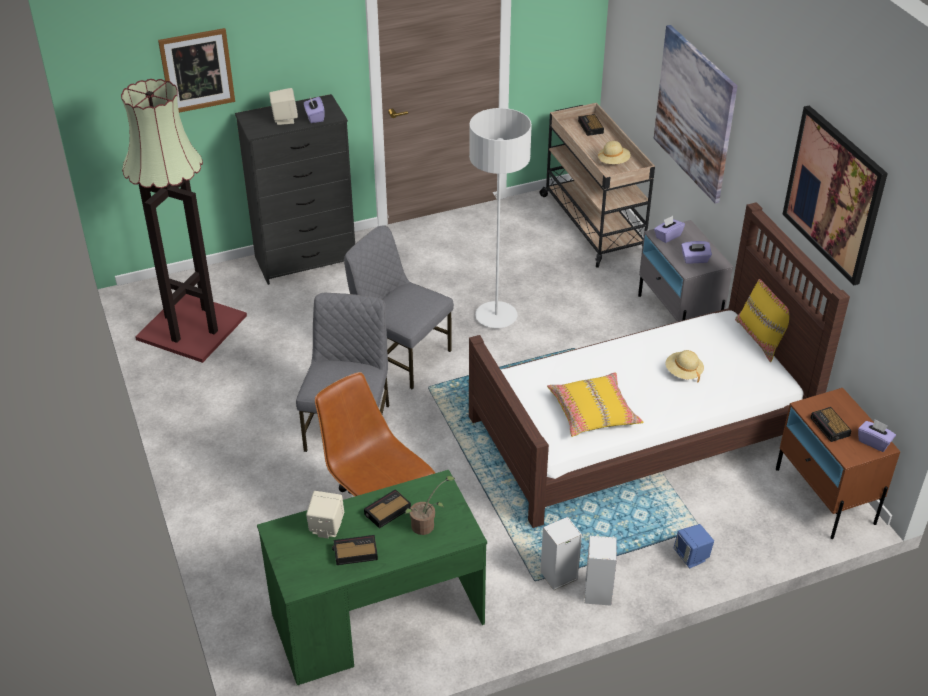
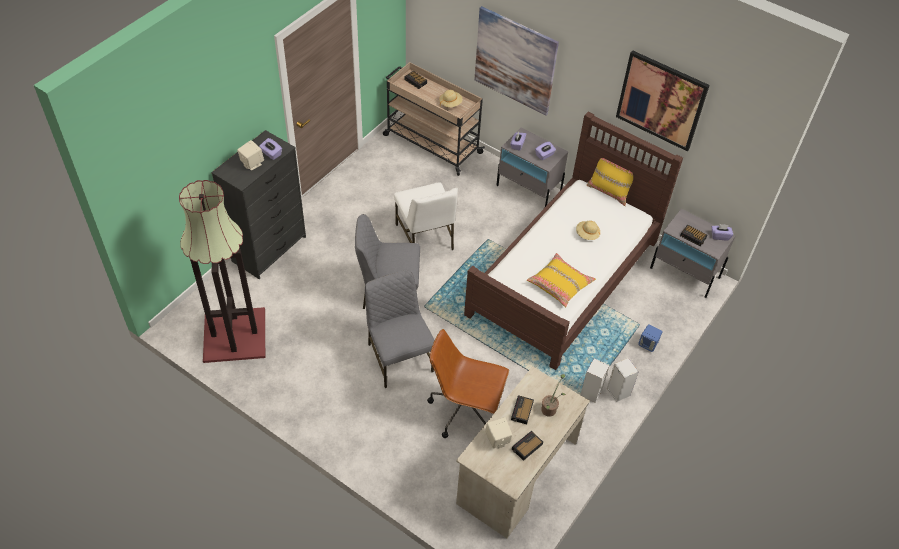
camera: 35 degrees left, 10 degrees up
picture [158,28,235,113] -> none
green desk [257,470,487,685] -> beige desk [456,366,590,539]
grey floor lamp [469,108,532,328] -> white chair [394,182,458,250]
brown nightstand [776,388,901,539] -> grey nightstand [650,209,735,298]

